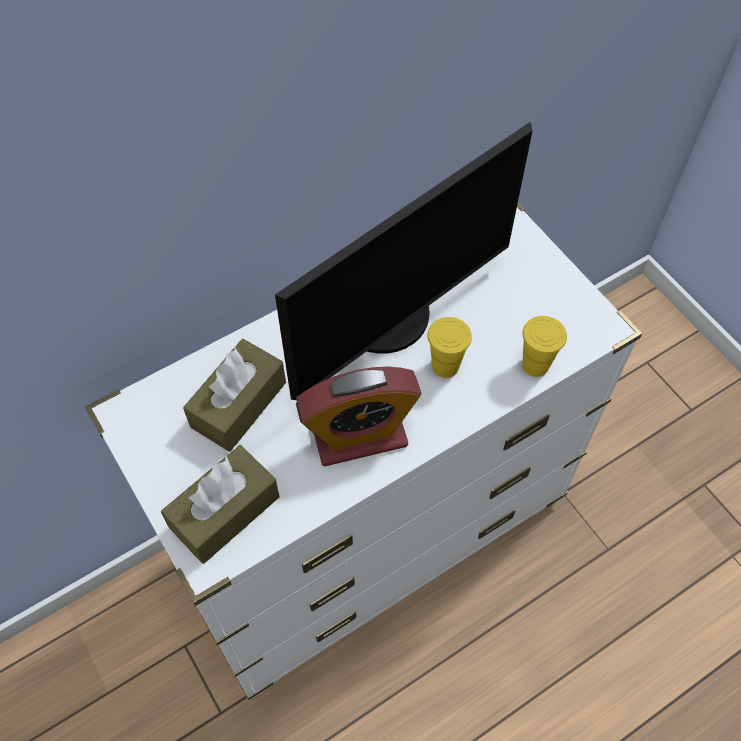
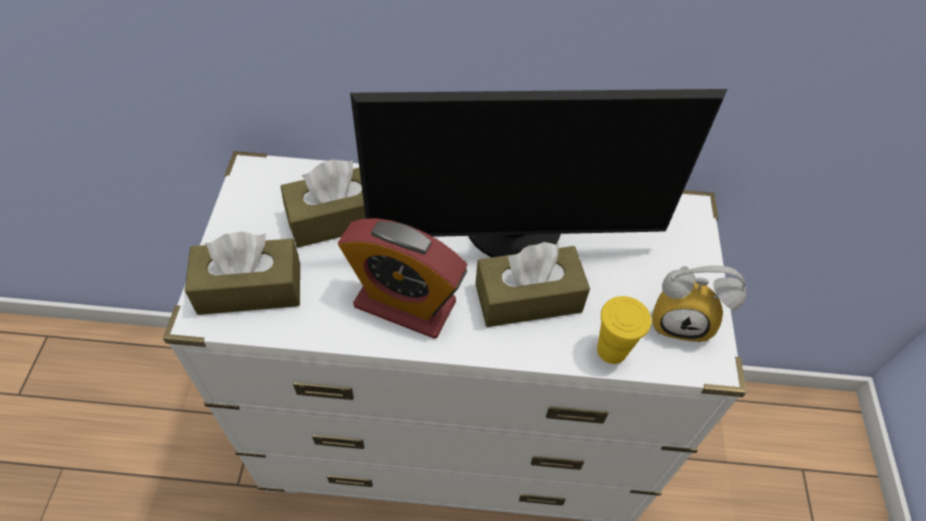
camera: 35 degrees right, 5 degrees down
yellow cup [428,317,472,378] -> brown tissue box [476,242,590,327]
none -> alarm clock [652,265,747,342]

